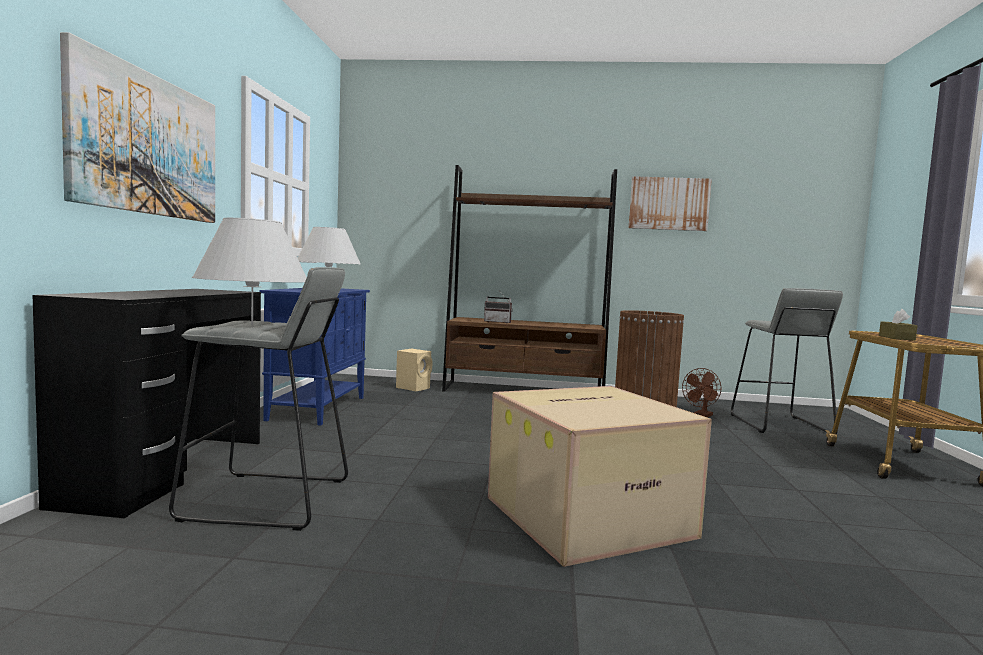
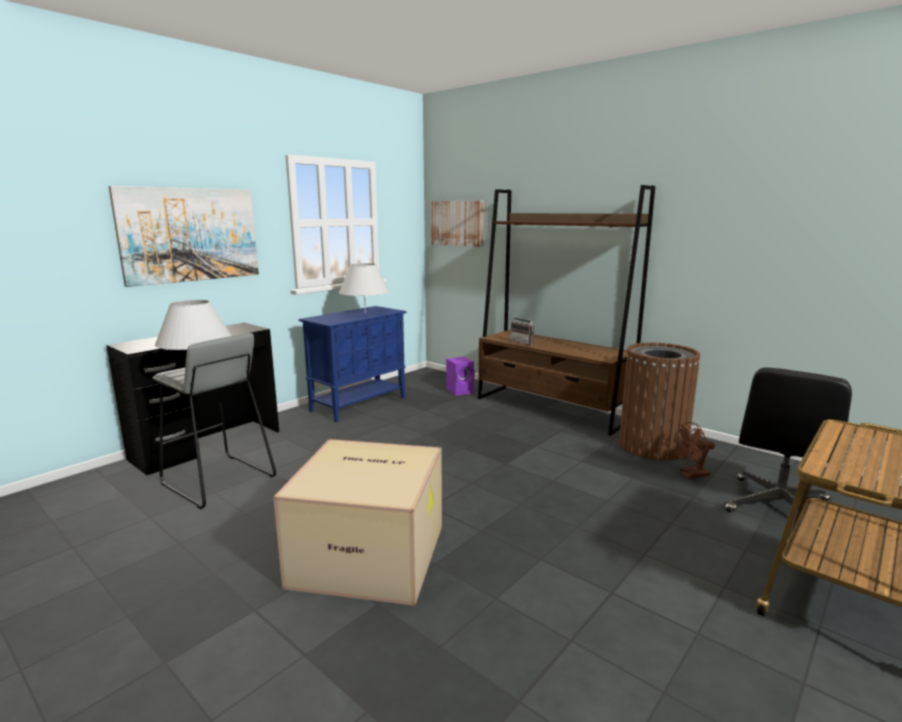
camera: 35 degrees right, 10 degrees up
beige speaker [396,349,433,391] -> purple speaker [446,357,475,396]
picture [629,176,712,231] -> picture moved to [431,201,484,247]
grey stool [731,288,843,434] -> black office chair [725,368,852,531]
brown tissue box [879,309,918,341] -> none

